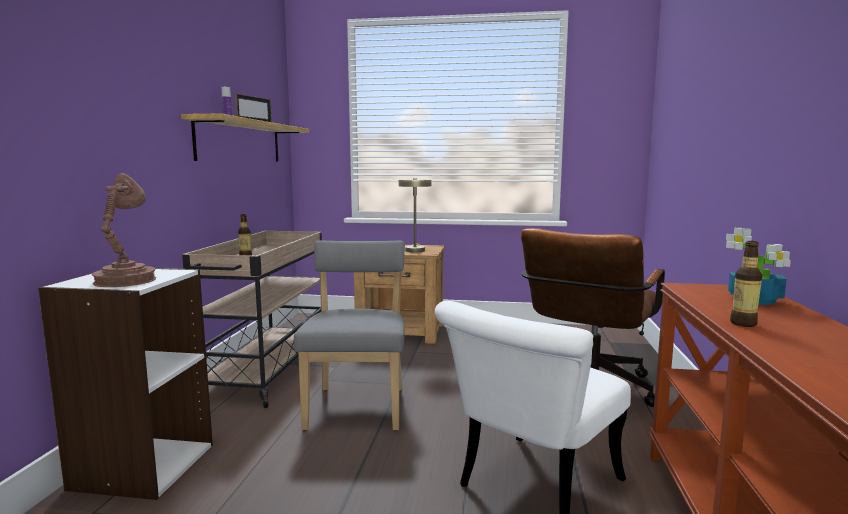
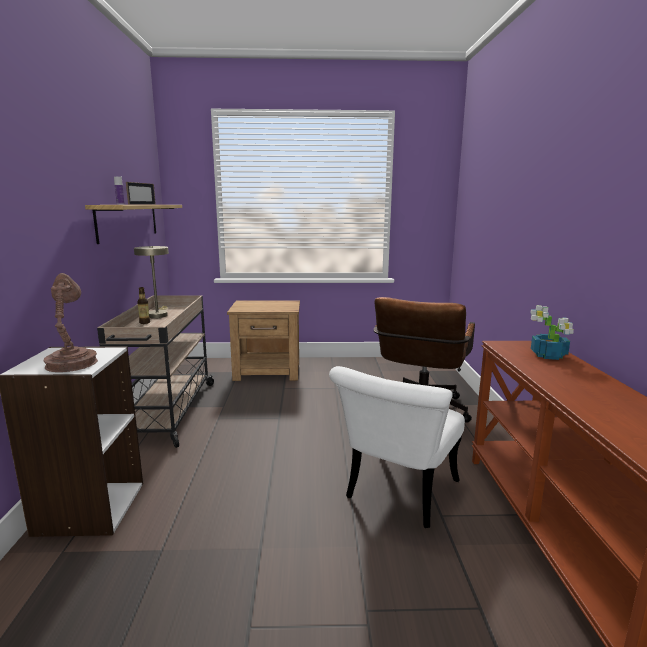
camera: 10 degrees left, 5 degrees up
grey chair [294,240,405,431] -> none
beige table lamp [398,178,431,253] -> beige table lamp moved to [134,246,169,318]
bottle [730,241,762,327] -> none

